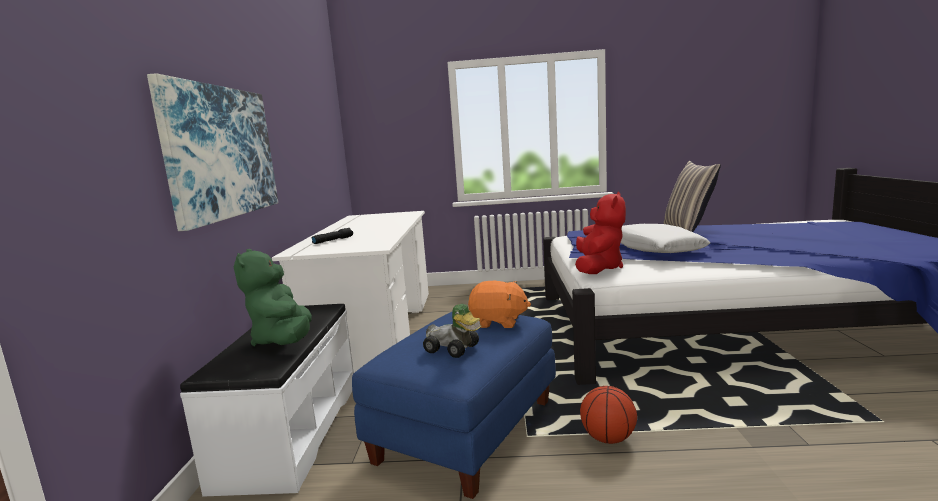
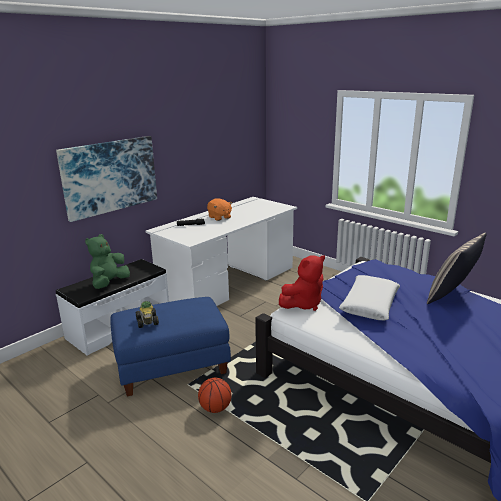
camera: 40 degrees right, 10 degrees up
orange plush toy [468,281,531,328] -> orange plush toy moved to [207,198,232,221]

